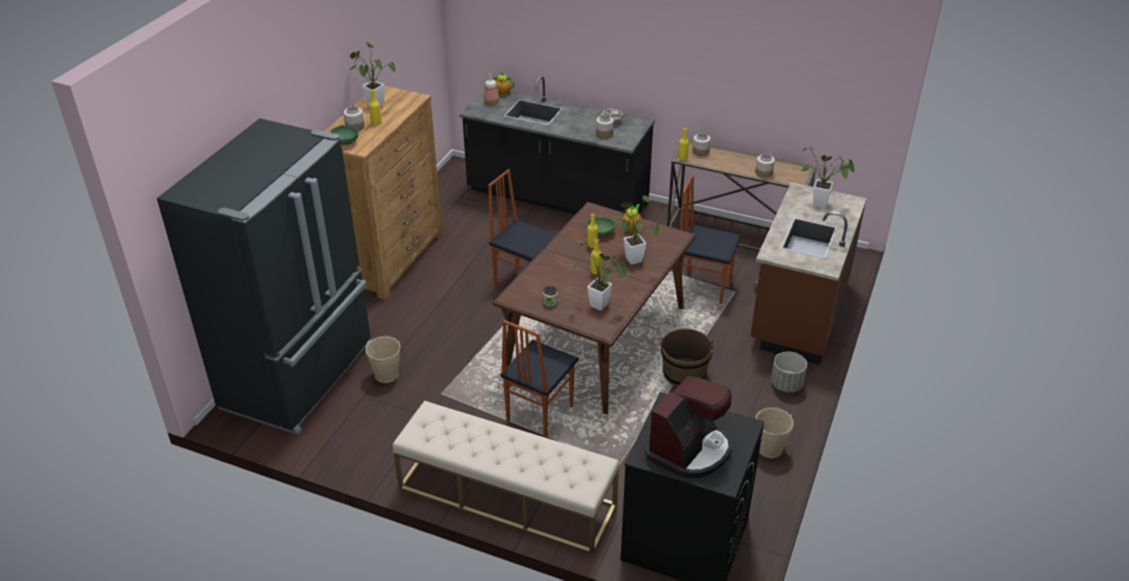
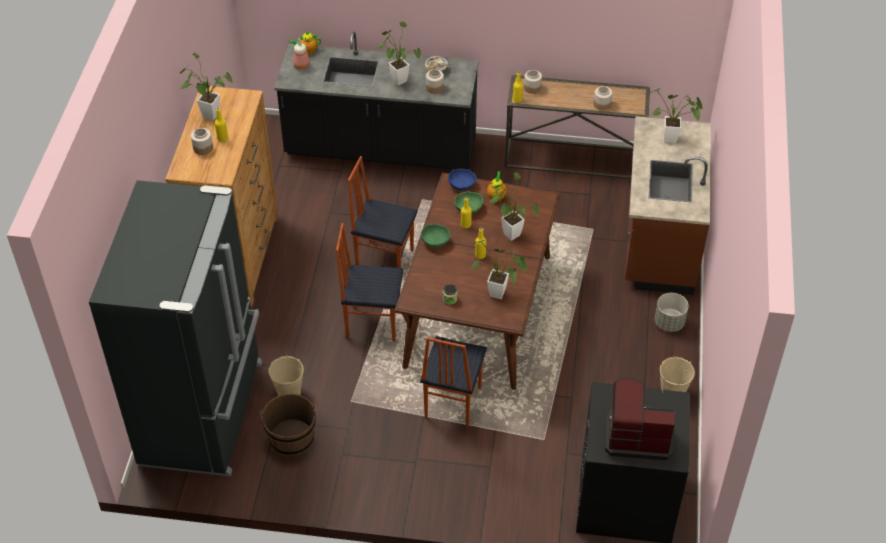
camera: 15 degrees left, 10 degrees up
green bowl [330,124,358,145] -> green bowl moved to [421,224,451,247]
beige bench [393,401,619,555] -> none
coffee machine [645,376,732,478] -> coffee machine turned 105 degrees counterclockwise [605,378,675,460]
brown bucket [661,328,714,387] -> brown bucket moved to [260,394,316,456]
chair [680,175,741,304] -> chair moved to [336,223,403,342]
none -> potted plant [378,21,421,86]
none -> blue bowl [448,169,477,191]

